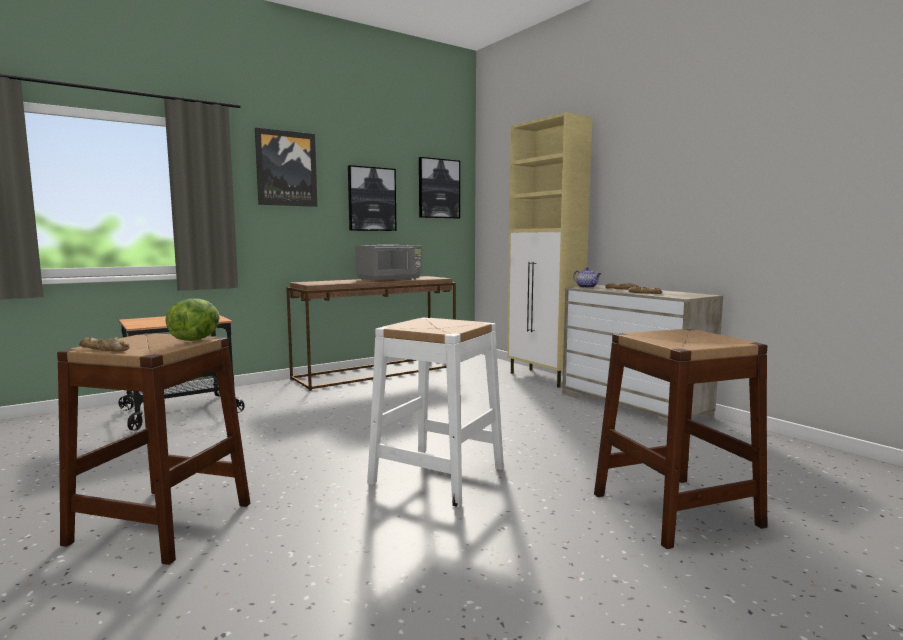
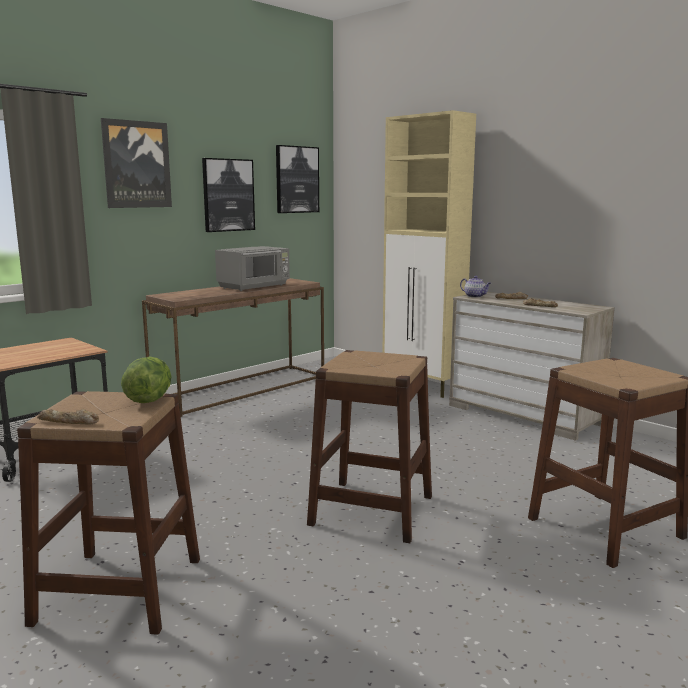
camera: 10 degrees left, 5 degrees up
white stool [367,318,504,507] -> brown stool [307,350,432,543]

